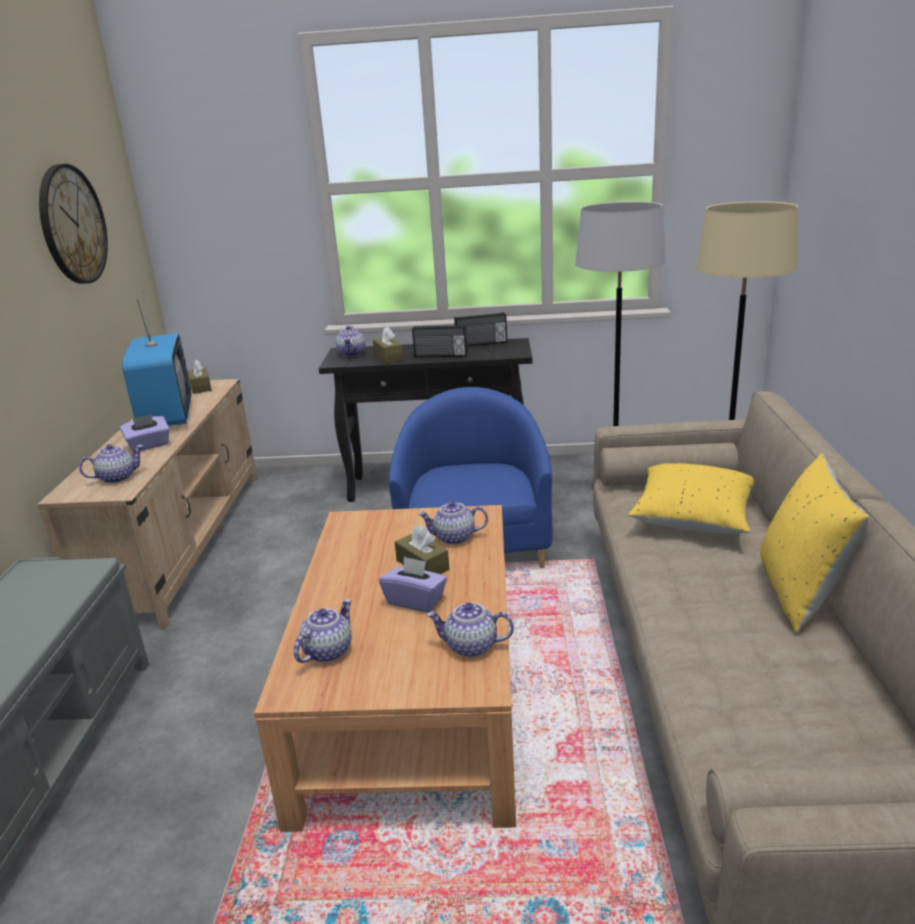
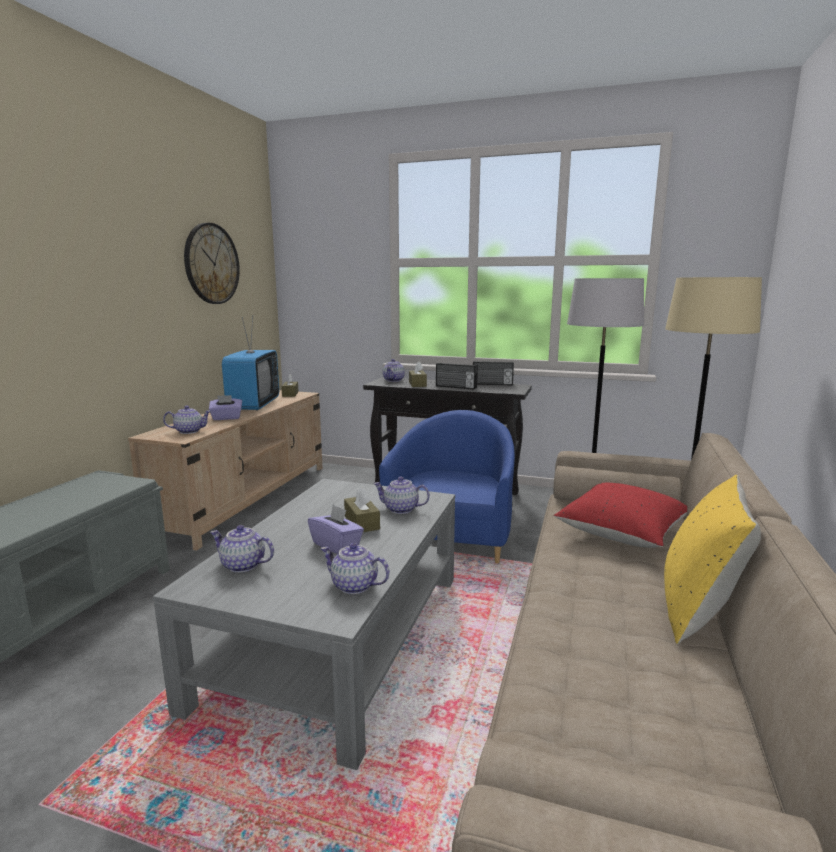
camera: 15 degrees right, 10 degrees down
brown coffee table [254,505,516,832] -> grey coffee table [153,479,455,770]
teapot [294,599,352,663] -> teapot turned 120 degrees counterclockwise [210,525,274,573]
yellow pillow [628,463,754,534] -> red pillow [554,483,687,548]

